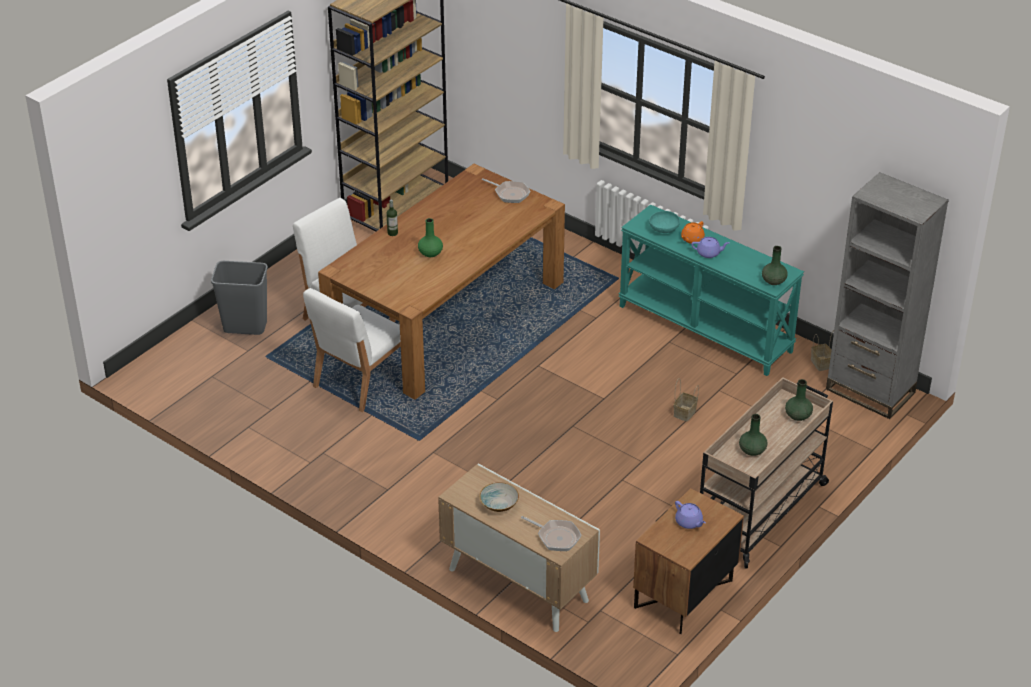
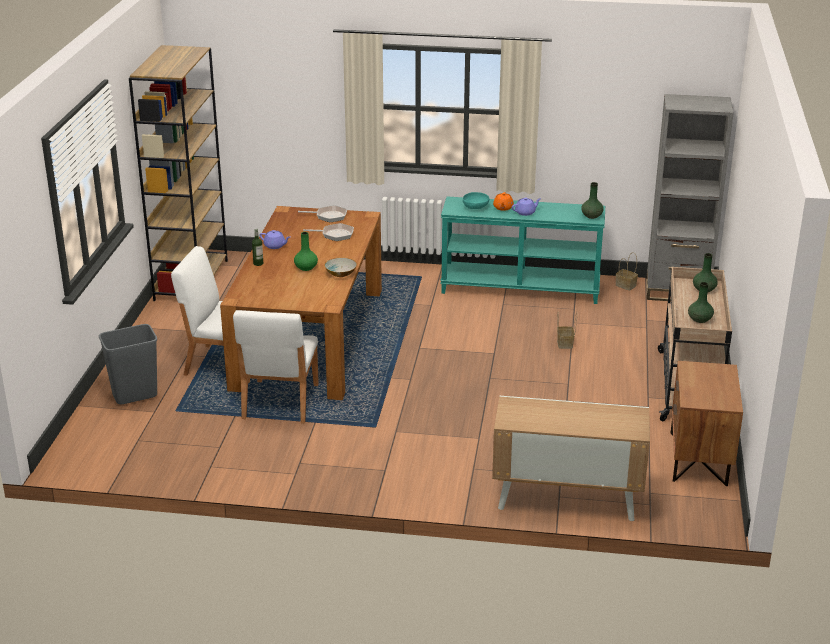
camera: 30 degrees left, 10 degrees down
bowl [480,482,519,512] -> bowl moved to [324,258,357,277]
frying pan [521,516,582,551] -> frying pan moved to [303,223,354,241]
purple teapot [675,501,706,529] -> purple teapot moved to [259,230,290,249]

